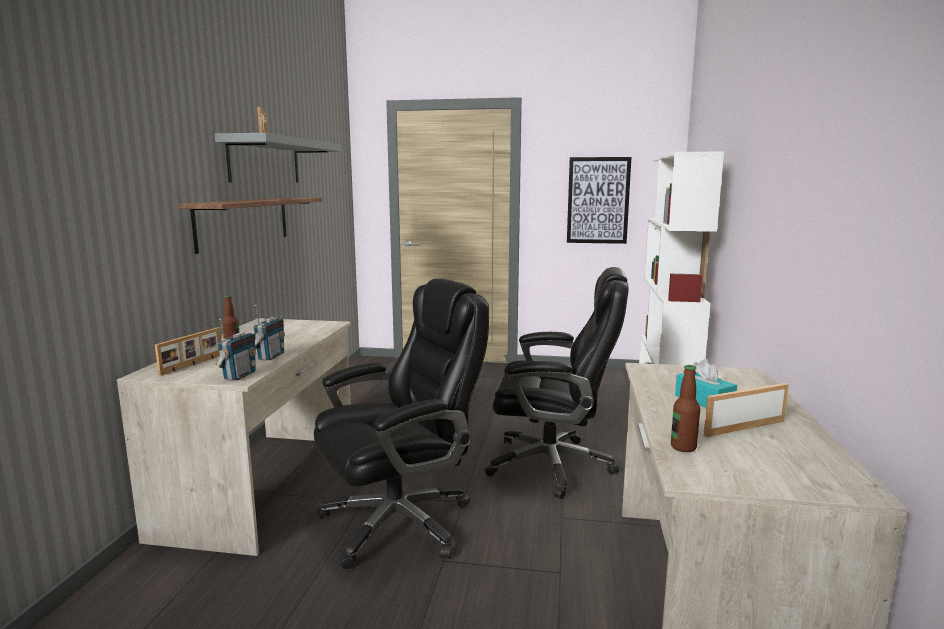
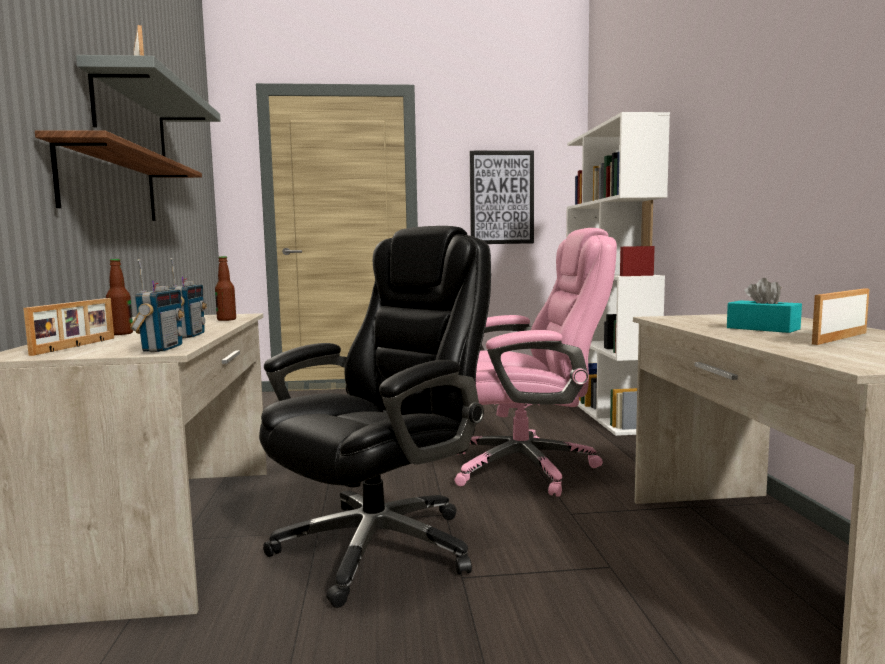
camera: 15 degrees left, 5 degrees down
black office chair [485,267,629,499] -> pink office chair [454,228,617,497]
bottle [671,365,700,452] -> bottle moved to [215,256,236,321]

